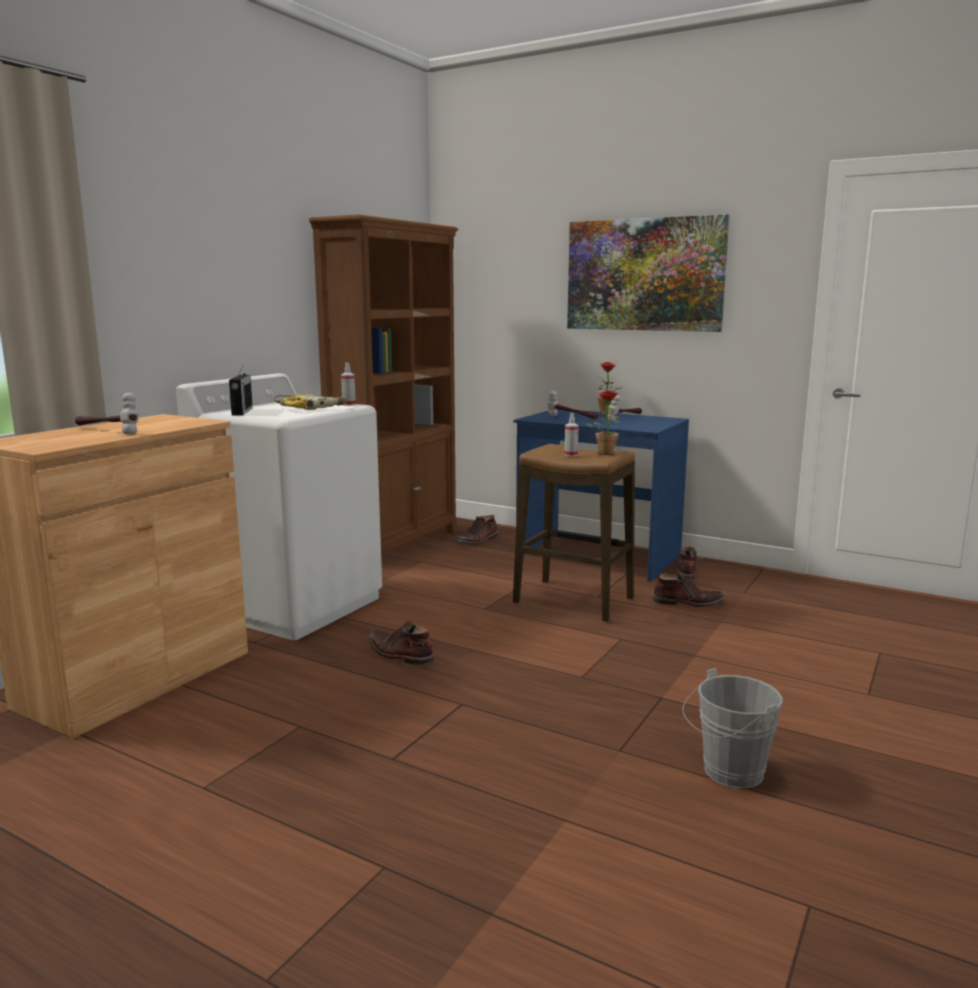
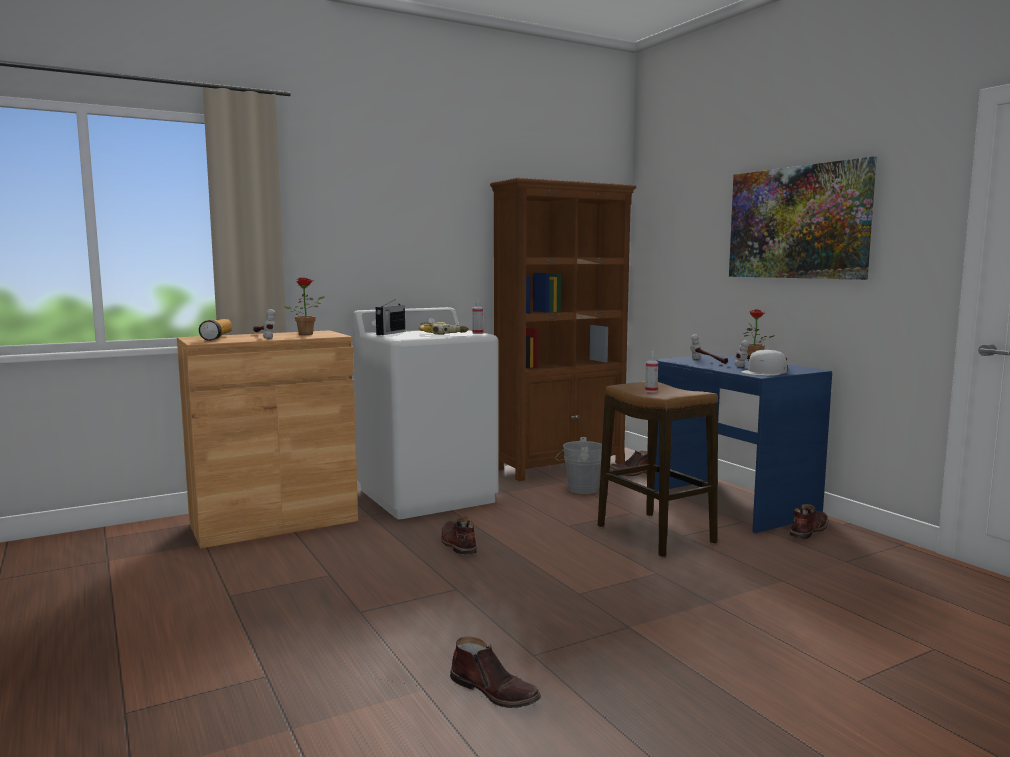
camera: 30 degrees right, 5 degrees down
potted plant [587,390,620,455] -> potted plant moved to [284,278,325,335]
brown boot [652,573,726,607] -> brown boot moved to [450,637,541,708]
grey bucket [682,668,783,788] -> grey bucket moved to [556,437,602,494]
none -> flashlight [199,319,232,341]
none -> white cap [742,349,787,376]

